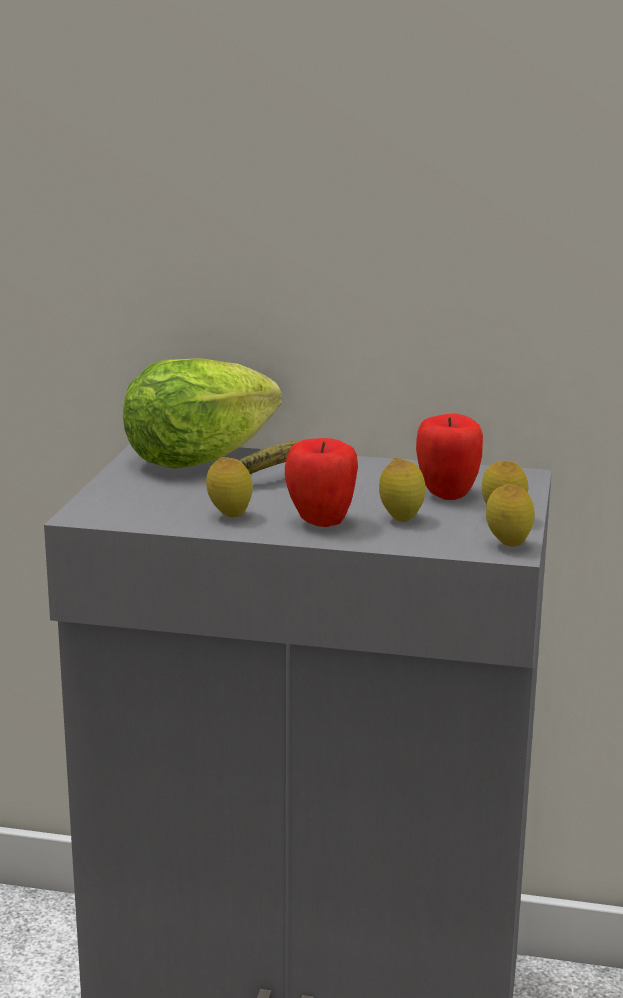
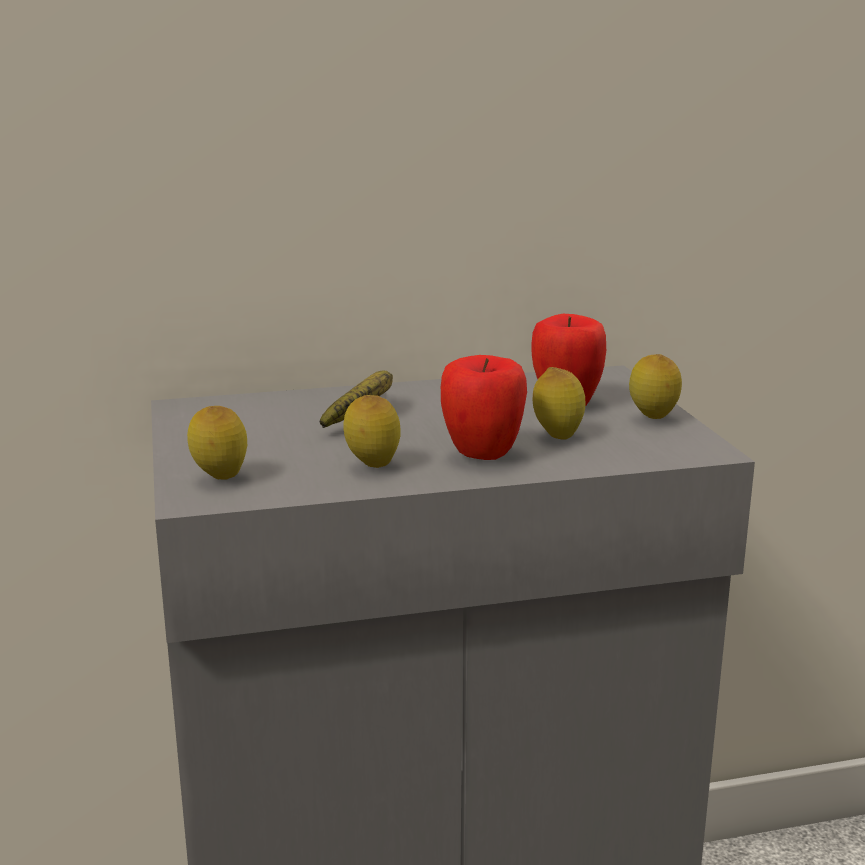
camera: 25 degrees left, 0 degrees up
lettuce [123,358,282,469] -> none
lemon [486,485,535,547] -> lemon moved to [187,406,247,480]

